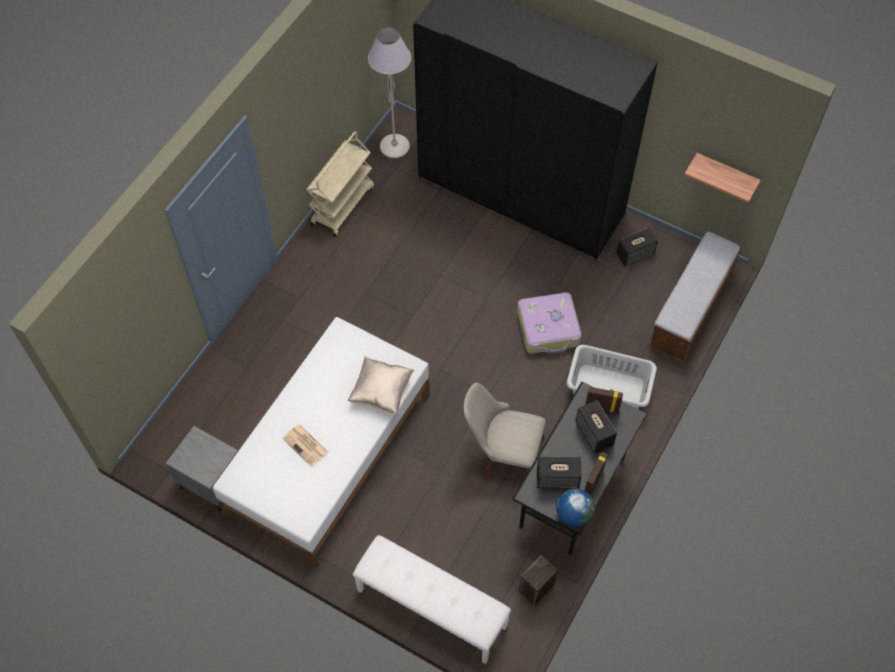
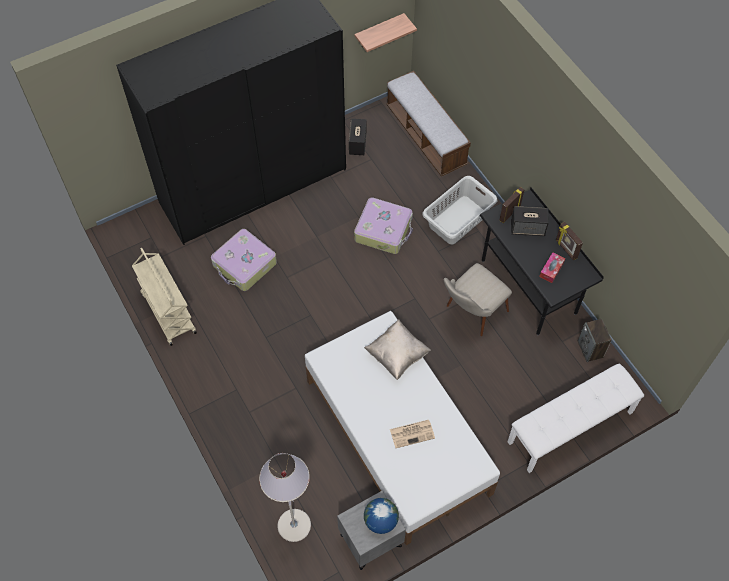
camera: 60 degrees left, 0 degrees up
grey floor lamp [368,28,411,158] -> grey floor lamp moved to [259,453,311,542]
speaker [537,456,581,489] -> tissue box [539,252,565,283]
globe [556,488,595,527] -> globe moved to [364,498,399,534]
none -> suitcase [211,229,277,291]

